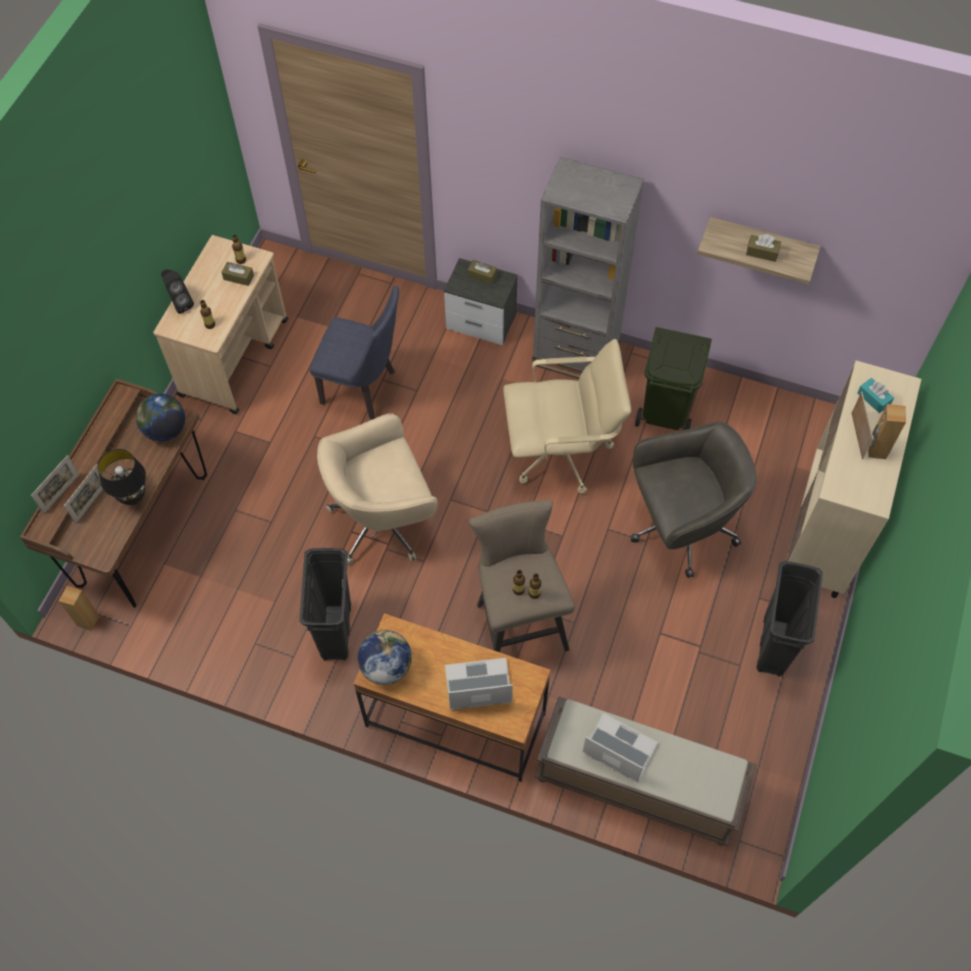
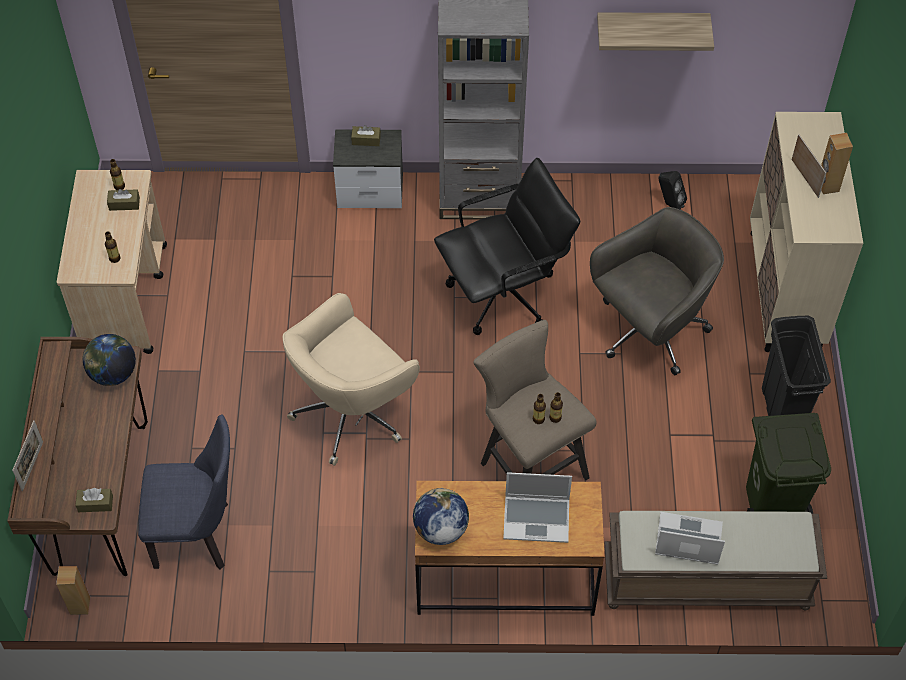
camera: 20 degrees left, 5 degrees down
picture frame [64,464,104,524] -> none
black table lamp [98,449,146,505] -> none
black speaker [161,269,194,314] -> black speaker moved to [659,171,687,209]
black trash can [299,548,351,660] -> none
blue chair [310,286,399,420] -> blue chair moved to [138,414,230,570]
laptop [445,658,513,710] -> laptop turned 150 degrees counterclockwise [503,472,572,543]
beige office chair [503,339,631,494] -> black office chair [434,158,580,335]
green trash can [635,327,712,430] -> green trash can moved to [746,413,831,514]
brown tissue box [746,234,781,262] -> brown tissue box moved to [75,488,113,512]
turquoise tissue box [857,378,894,413] -> none

